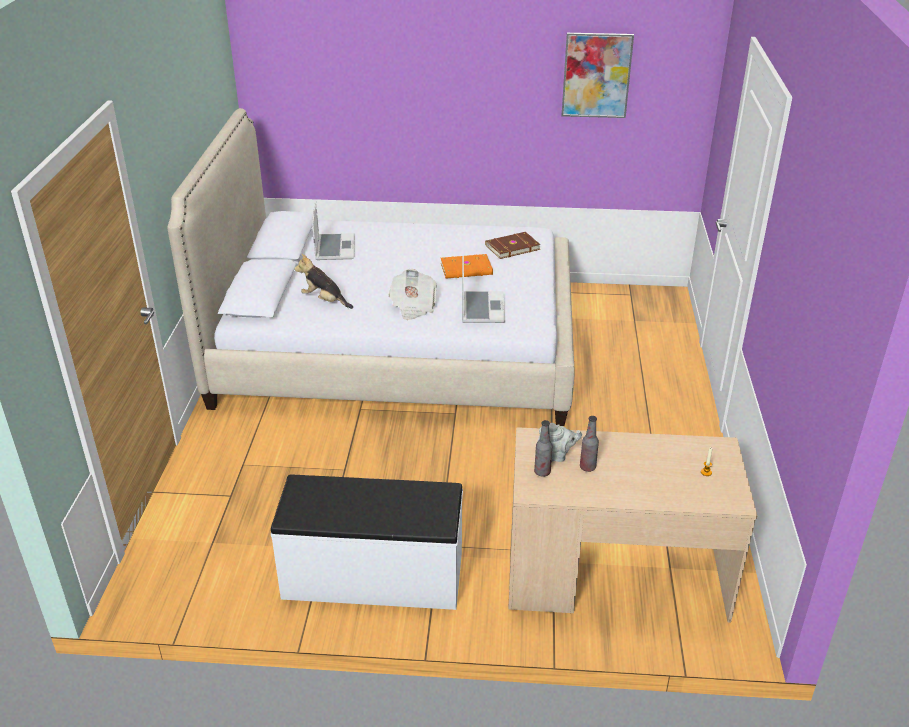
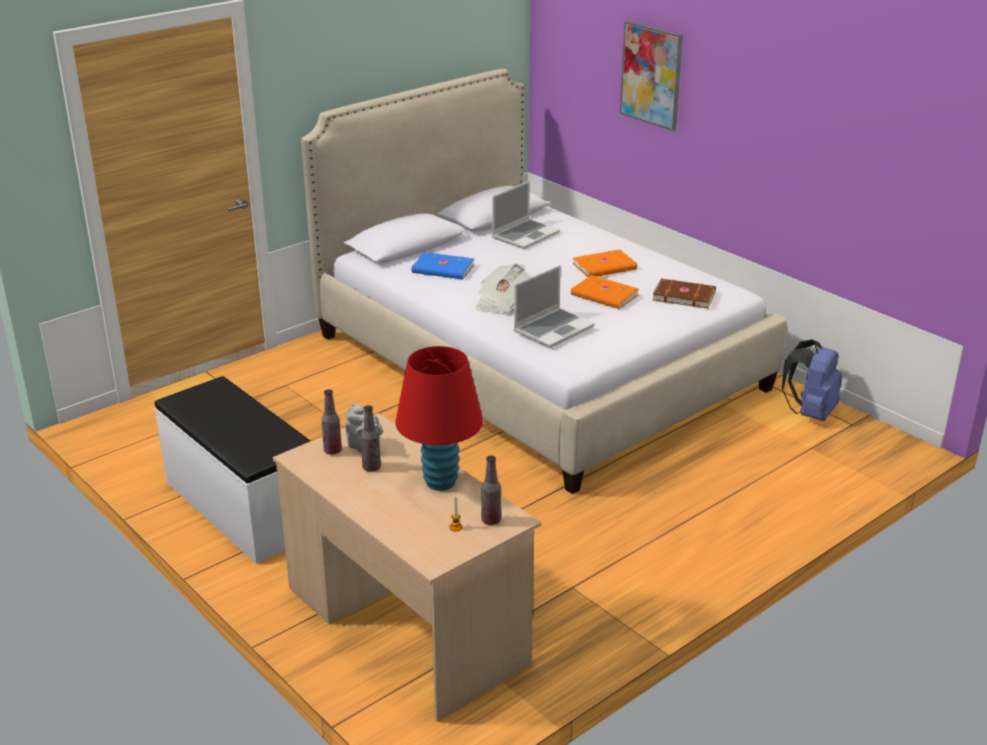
camera: 45 degrees right, 5 degrees down
plush toy [295,254,353,309] -> blue book [412,252,474,279]
picture [562,33,634,118] -> picture moved to [620,21,683,131]
none -> red table lamp [395,346,483,491]
none -> bottle [481,455,501,525]
none -> orange book [573,249,637,277]
none -> blue backpack [782,339,842,421]

